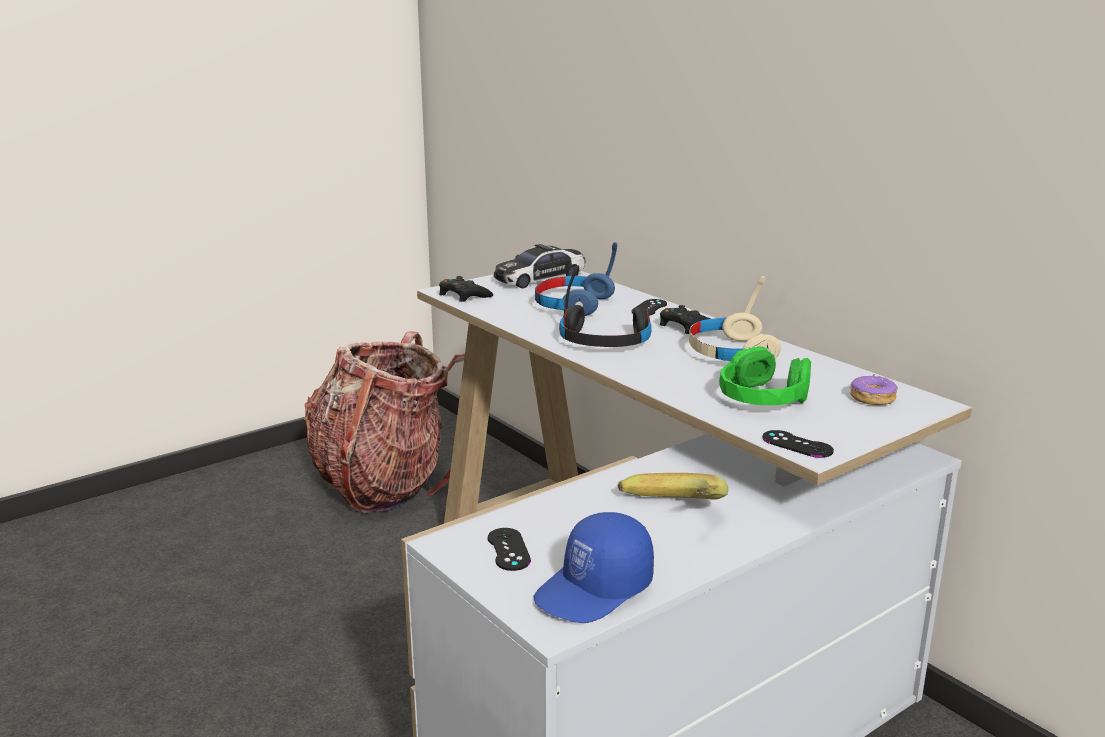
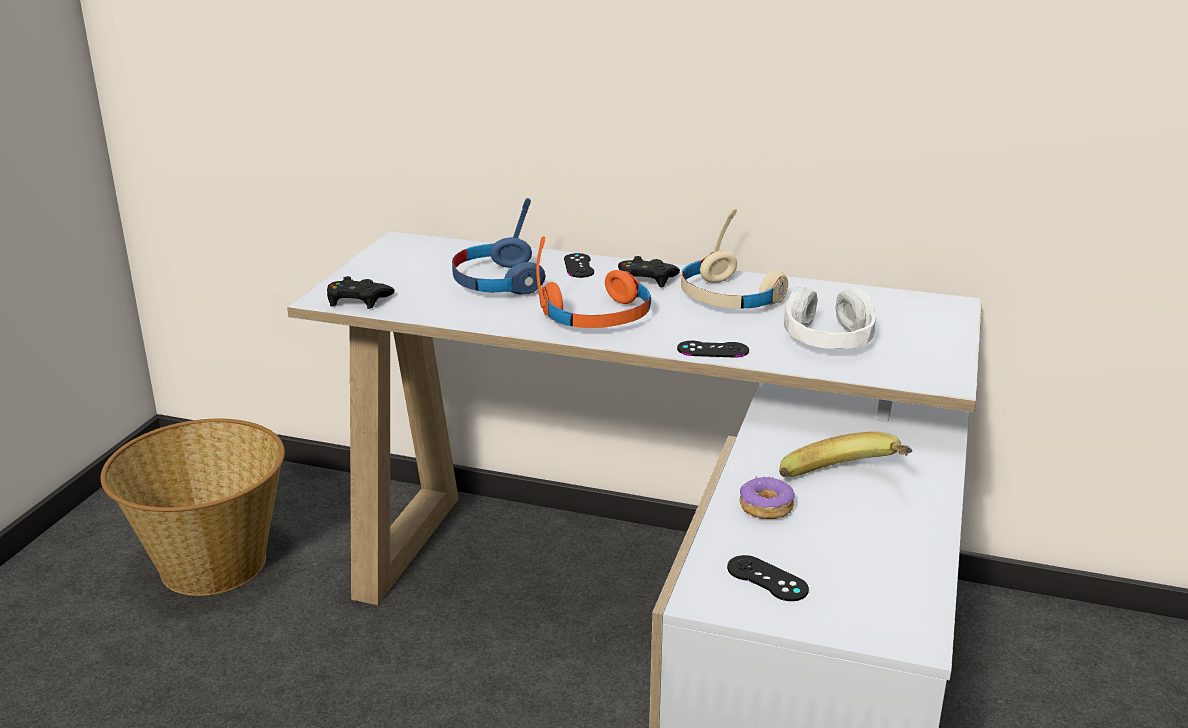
camera: 35 degrees left, 5 degrees up
backpack [303,331,465,514] -> basket [100,419,285,596]
toy car [494,244,586,288] -> none
blue cap [534,512,654,623] -> none
black headphones [559,265,652,347] -> orange headphones [536,236,651,328]
green headphones [719,346,811,405] -> white headphones [784,285,876,349]
black game controller [762,430,834,458] -> black game controller moved to [677,341,749,358]
donut [850,374,898,405] -> donut moved to [739,476,795,519]

